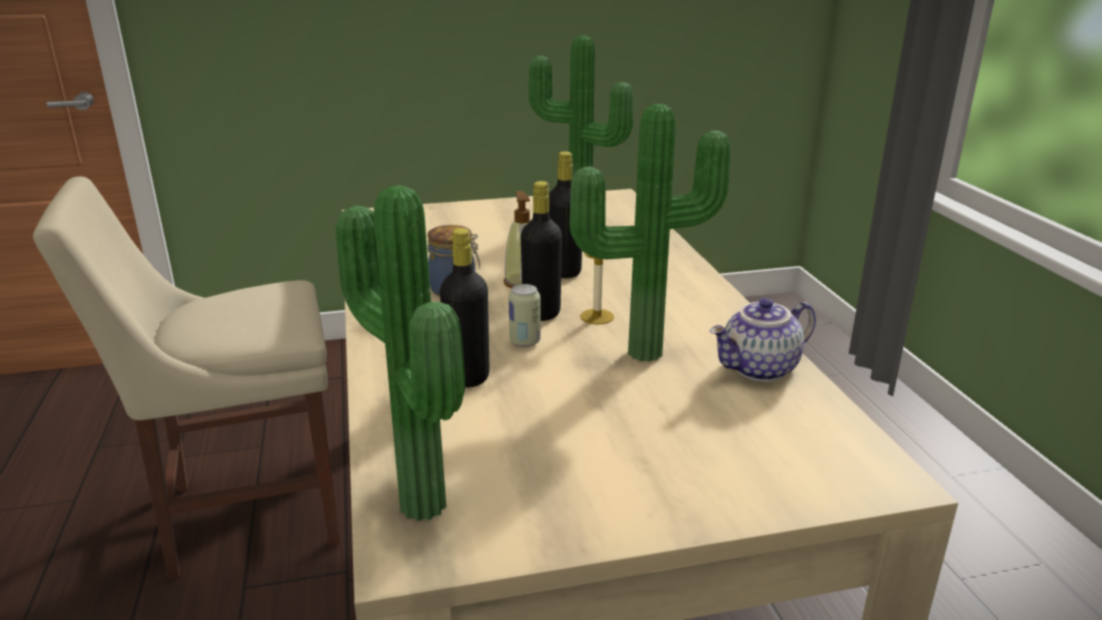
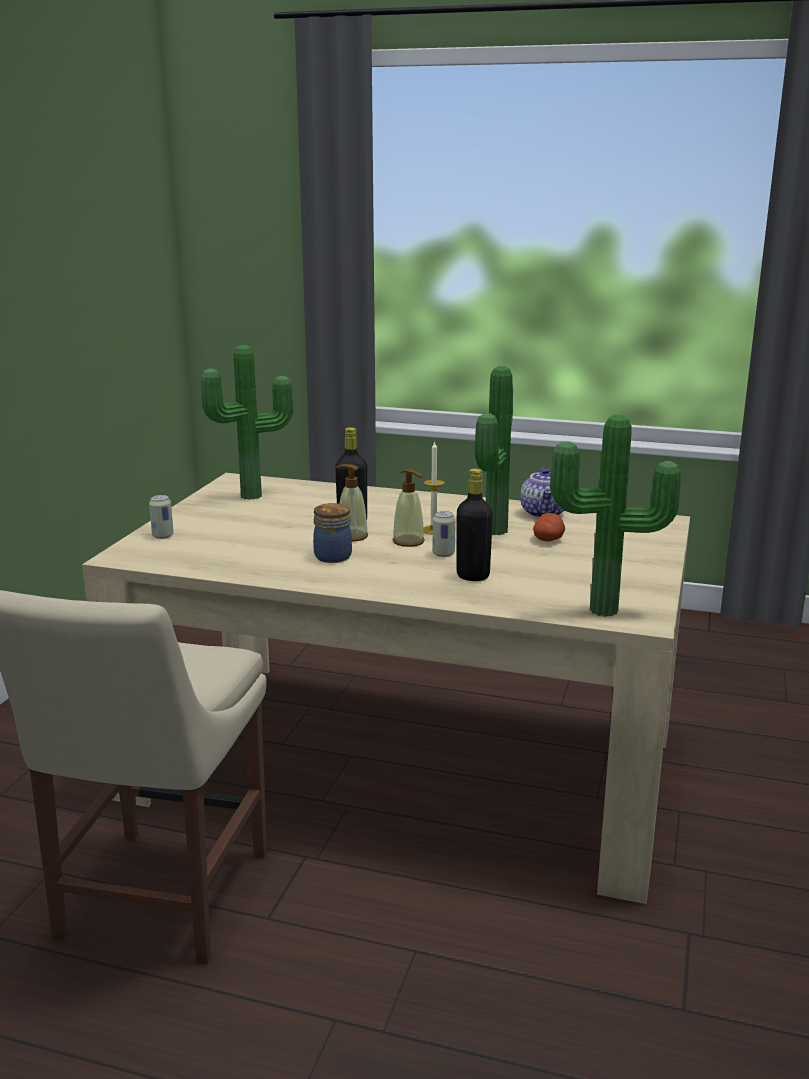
camera: 60 degrees left, 5 degrees down
black bottle [521,181,562,321] -> soap dispenser [393,469,425,547]
none -> can [149,495,174,539]
none -> potato [533,513,565,542]

